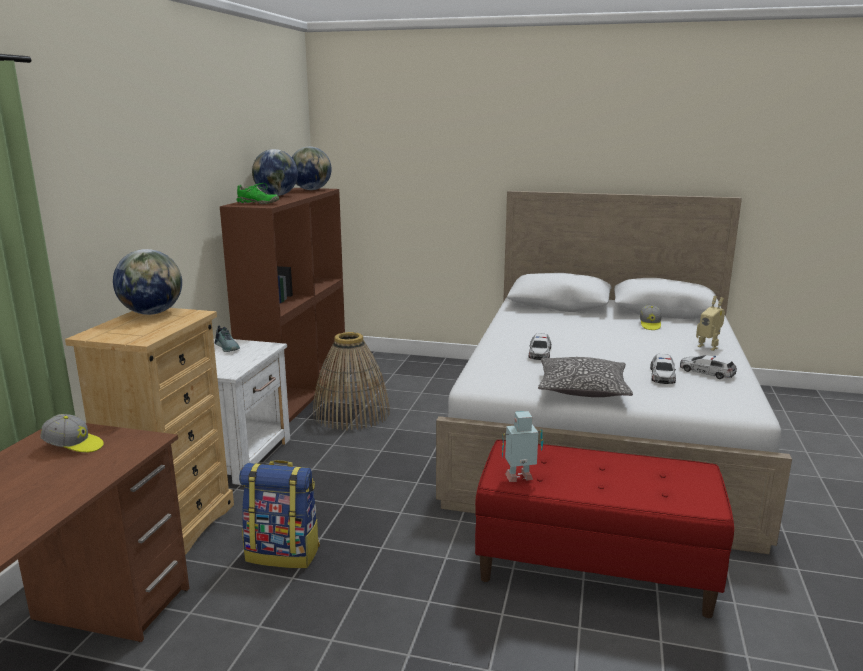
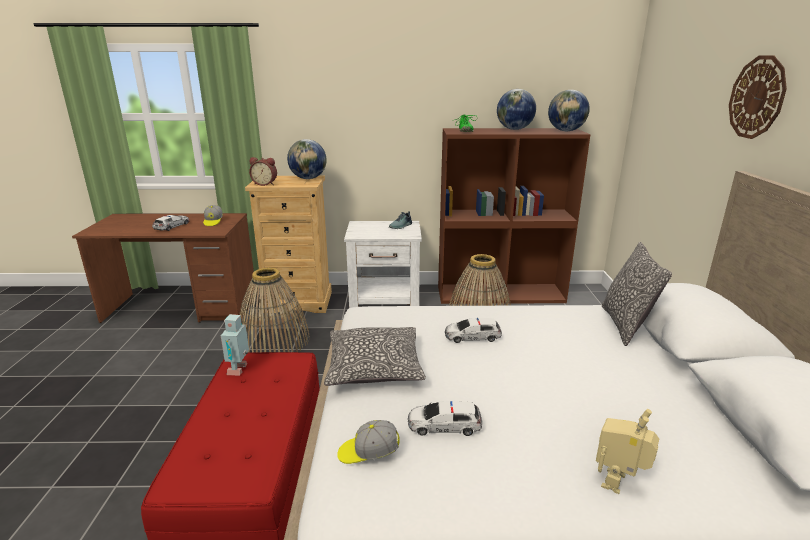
camera: 75 degrees right, 5 degrees up
backpack [239,460,320,568] -> basket [239,268,310,353]
toy robot [502,411,544,482] -> toy robot turned 150 degrees counterclockwise [221,314,249,376]
cap [640,305,662,330] -> cap moved to [337,420,400,464]
toy car [680,355,737,379] -> toy car moved to [152,215,189,231]
none -> alarm clock [249,157,277,186]
none -> pillow [602,242,672,346]
none -> wall clock [729,55,787,139]

